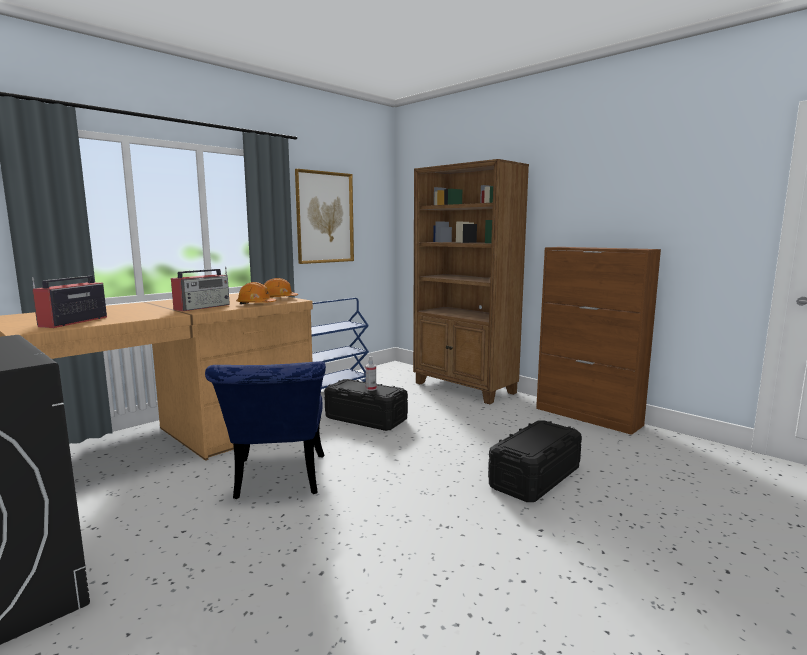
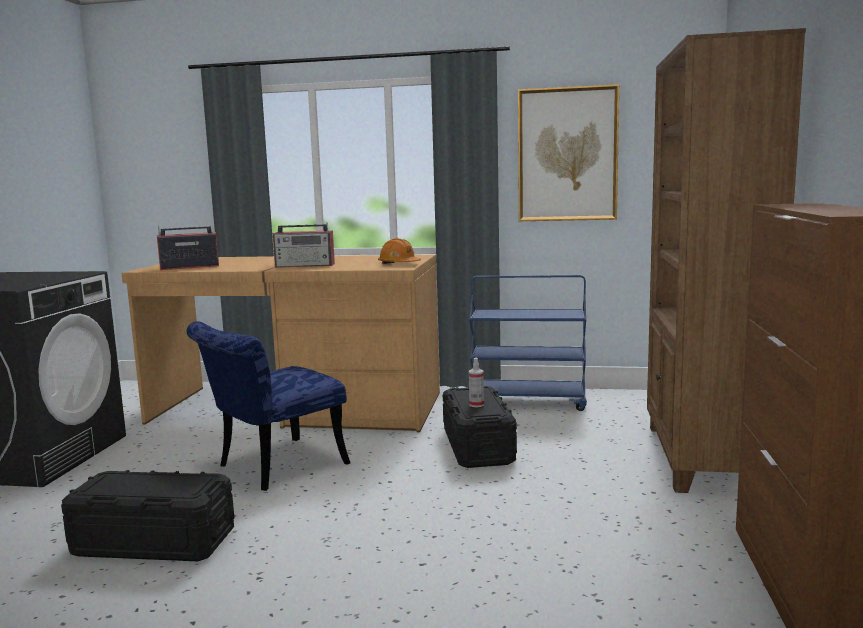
camera: 55 degrees right, 0 degrees up
orange hard hat [236,282,277,305] -> none
black storage box [488,420,582,502] -> black storage box moved to [61,470,234,561]

